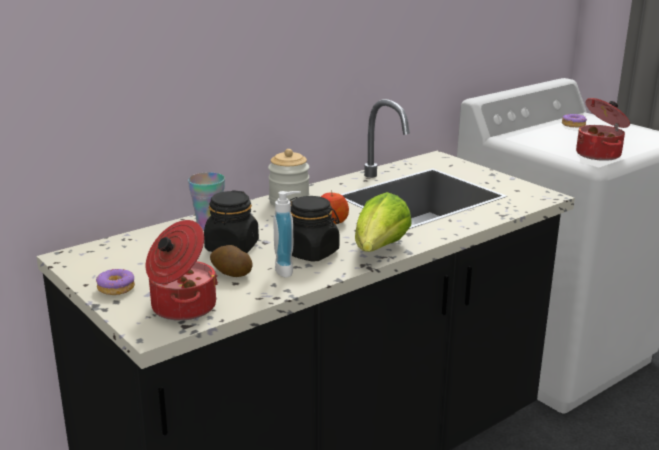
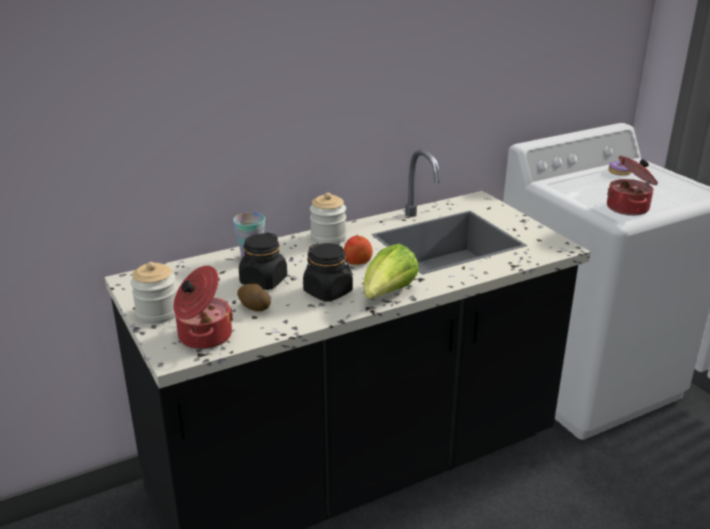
camera: 10 degrees right, 5 degrees up
donut [96,269,135,295] -> jar [131,262,177,324]
soap dispenser [273,191,301,278] -> none

